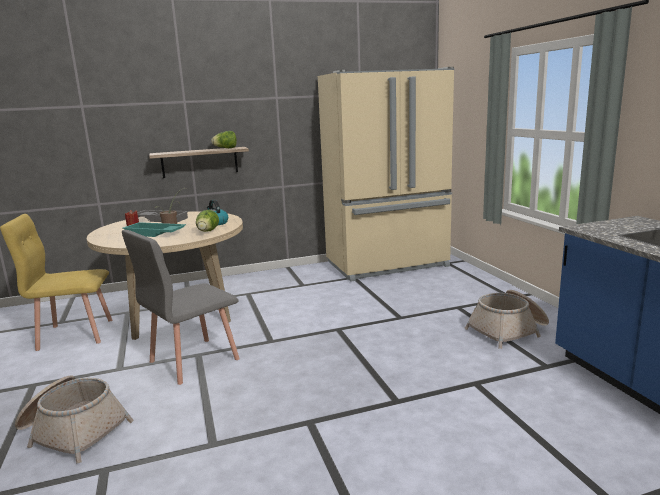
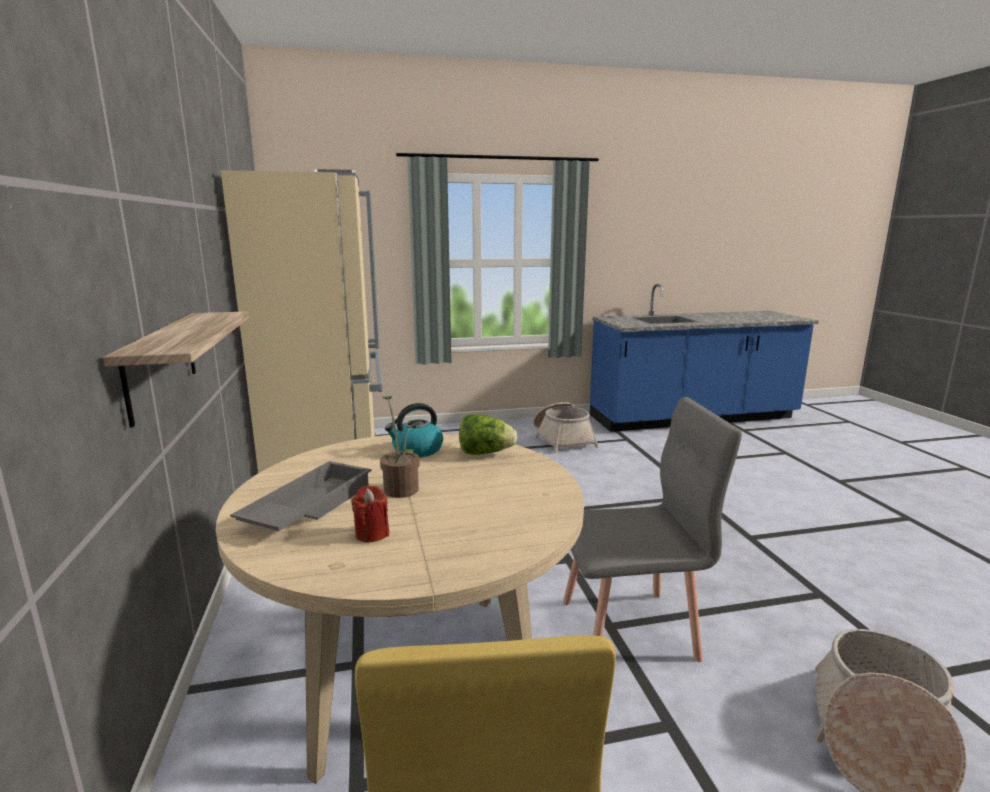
camera: 85 degrees left, 0 degrees up
turquoise tray [122,222,186,237] -> none
grey chair [122,230,240,385] -> grey chair turned 60 degrees counterclockwise [563,397,742,662]
lettuce [211,131,237,148] -> none

